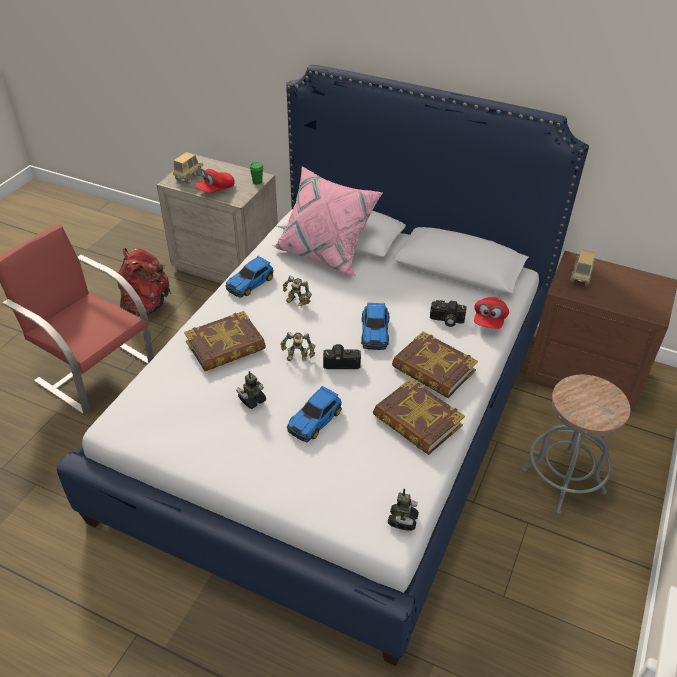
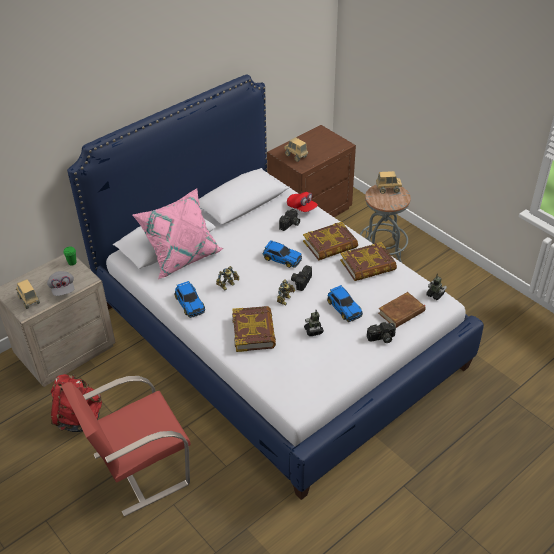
camera: 65 degrees left, 0 degrees up
red cap [195,169,235,193] -> grey cap [47,271,74,296]
none -> camera [367,322,396,343]
none -> toy truck [376,171,402,194]
none -> brown book [378,292,426,328]

